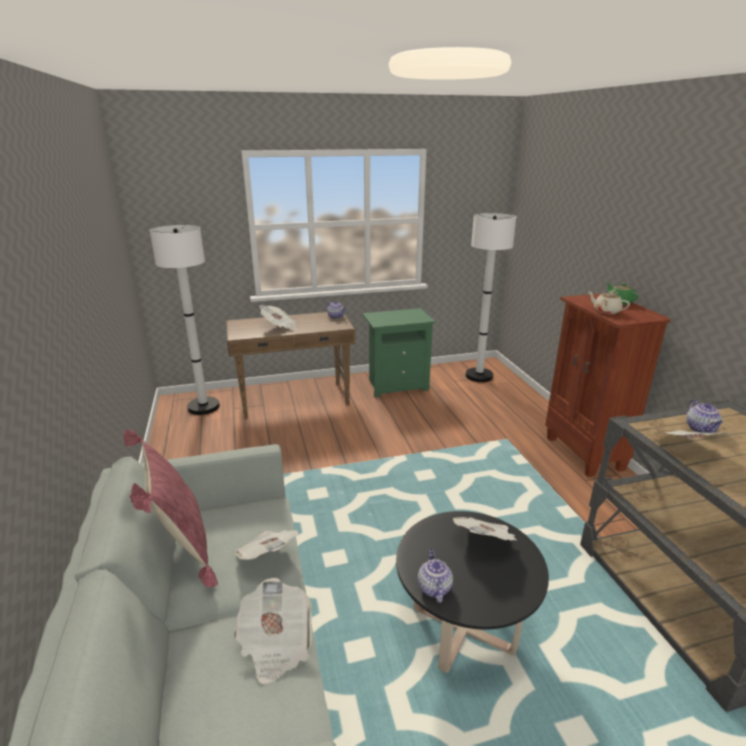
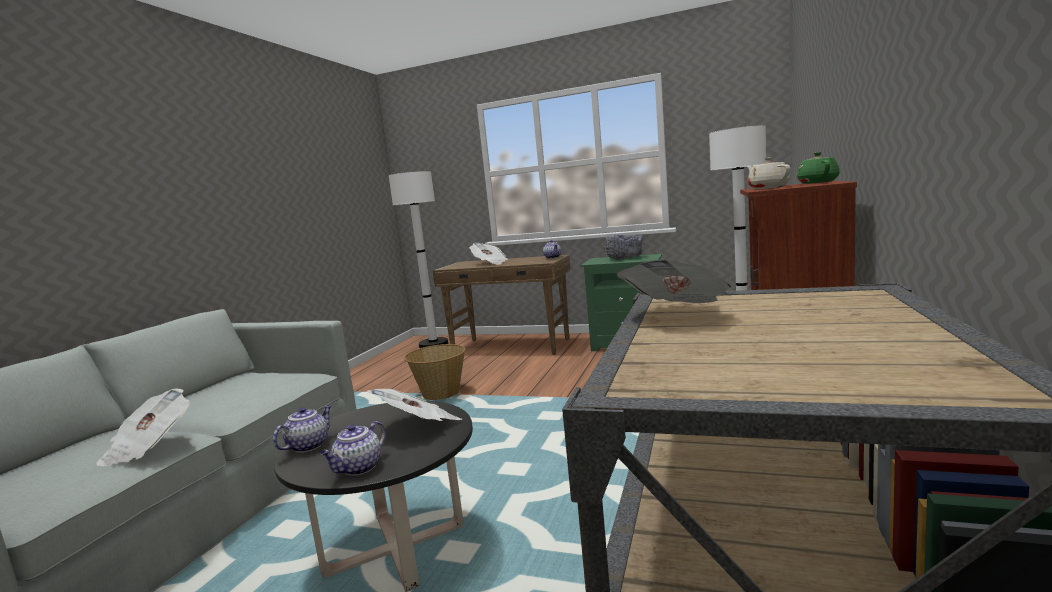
camera: 35 degrees right, 15 degrees down
red pillow [123,428,218,588] -> none
newspaper [235,530,299,560] -> none
teapot [686,399,723,433] -> teapot moved to [320,421,386,475]
none -> basket [404,344,465,400]
none -> grey bowl [604,234,643,260]

